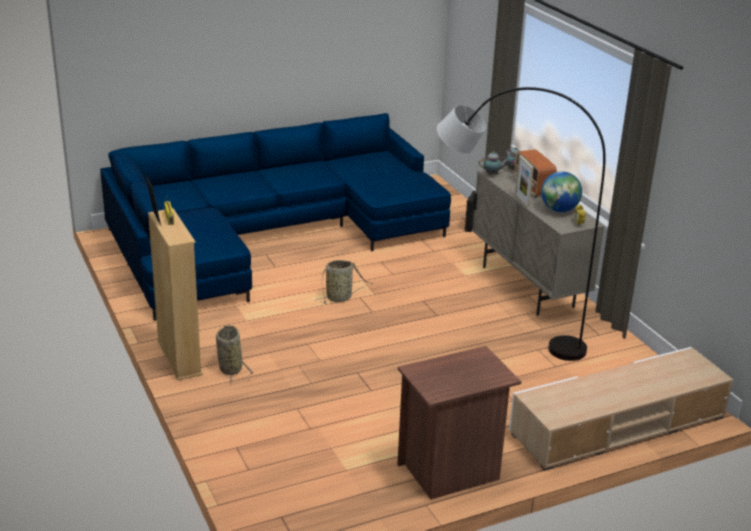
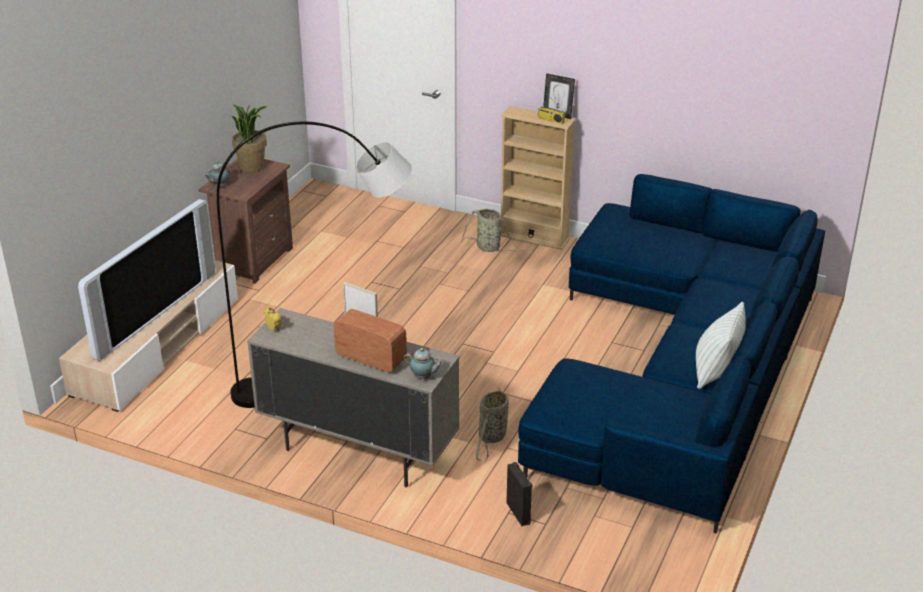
camera: 140 degrees right, 5 degrees up
basket [316,260,373,304] -> basket moved to [476,387,509,461]
teapot [479,151,508,175] -> teapot moved to [204,161,232,186]
globe [541,171,582,212] -> none
none -> television [78,199,215,361]
none -> potted plant [231,104,268,173]
none -> pillow [696,302,746,389]

